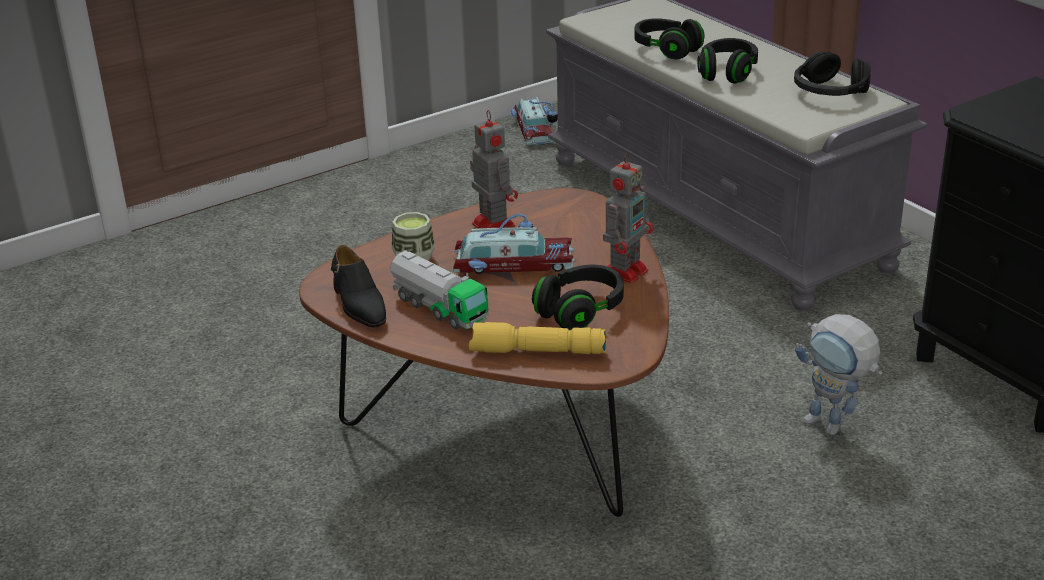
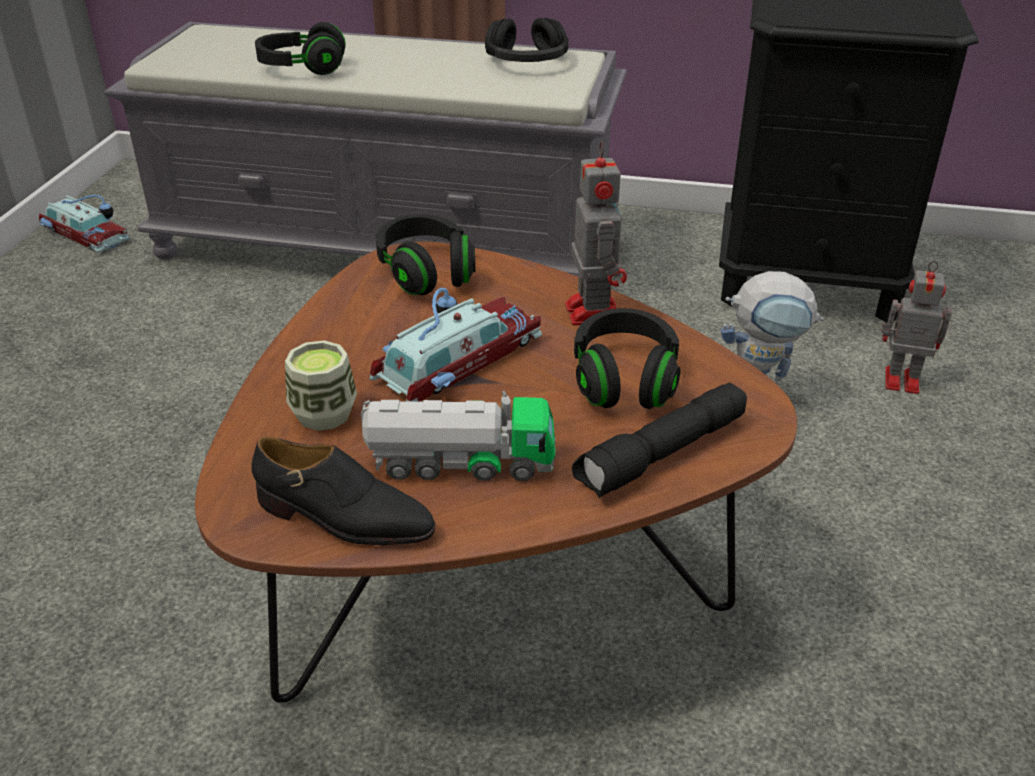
camera: 45 degrees left, 5 degrees up
yellow flashlight [469,322,606,354] -> black flashlight [572,383,747,498]
toy robot [470,110,518,229] -> toy robot moved to [881,261,952,394]
black headphones [697,38,758,84] -> black headphones moved to [376,214,475,295]

